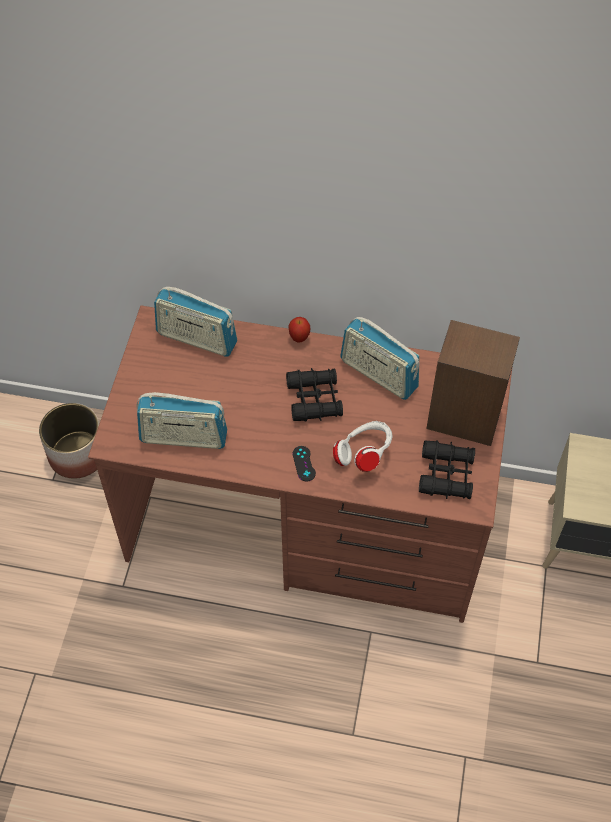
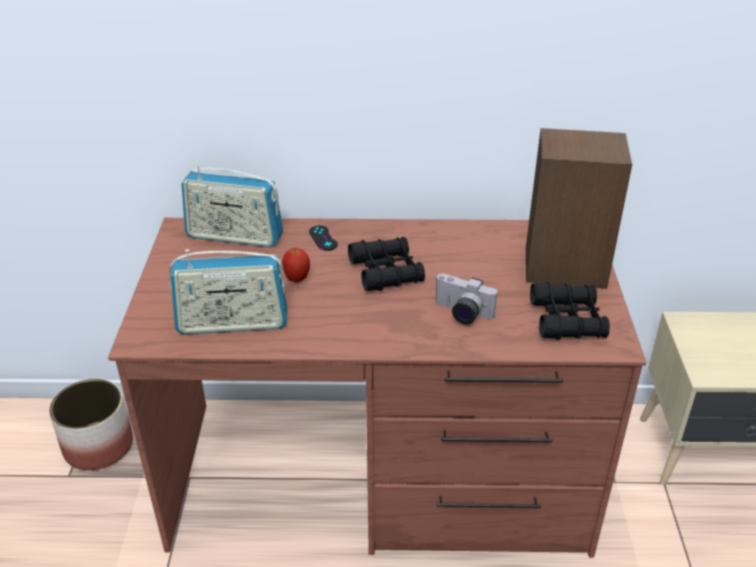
camera: 10 degrees left, 20 degrees down
apple [288,317,311,343] -> apple moved to [282,248,310,283]
black game controller [292,446,316,482] -> black game controller moved to [309,225,338,251]
white headphones [333,421,393,472] -> camera [435,274,497,324]
radio [340,317,420,400] -> none

